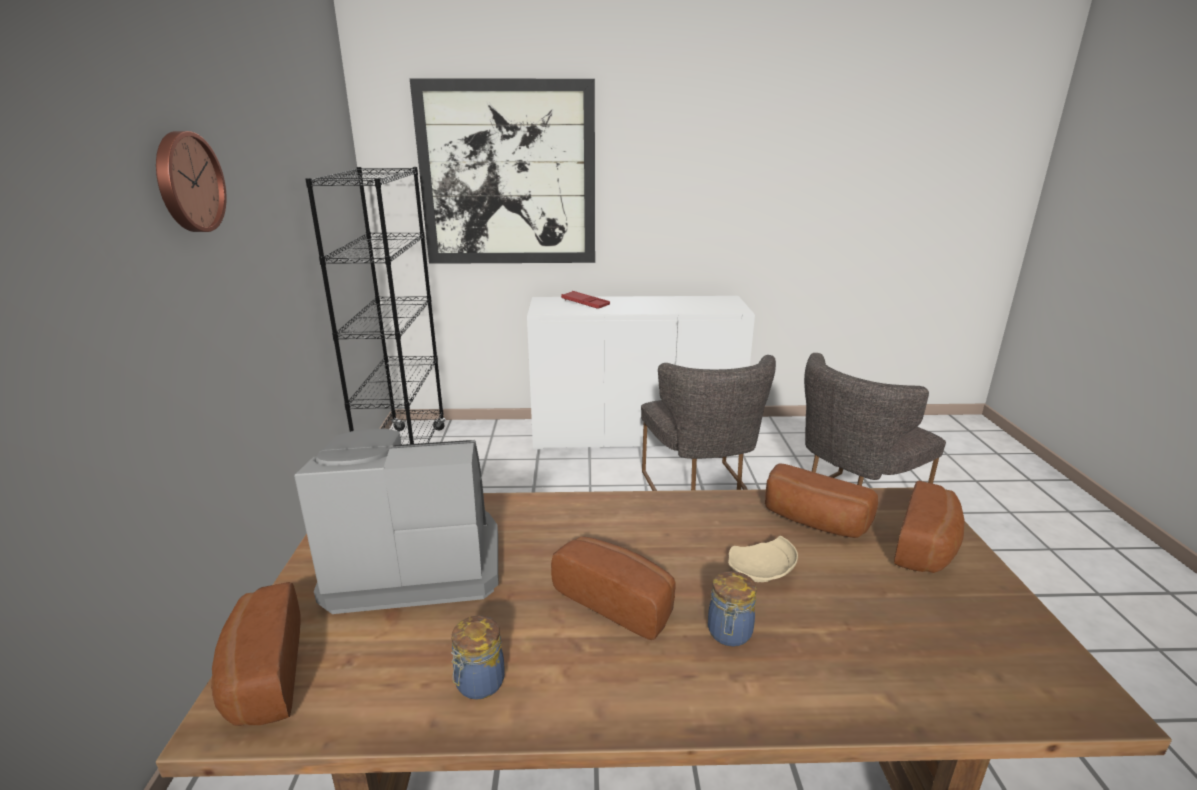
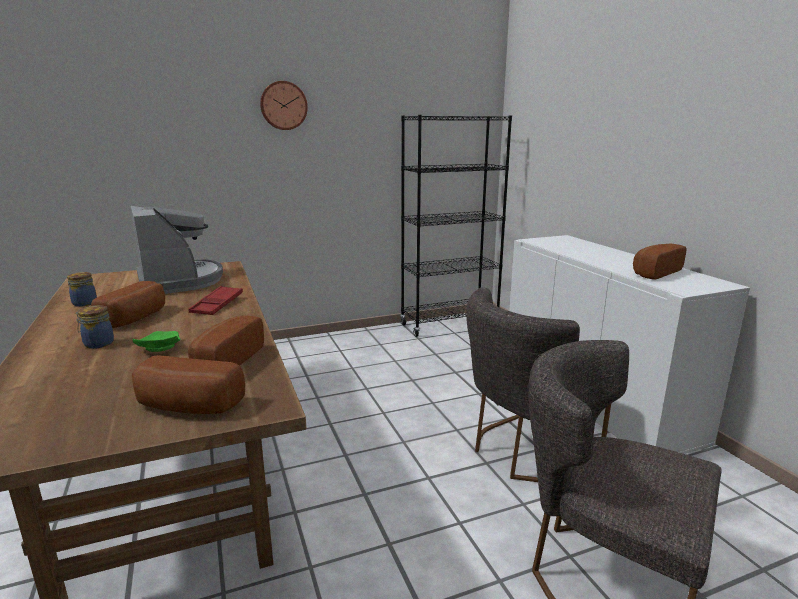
camera: 70 degrees right, 5 degrees down
bread [211,582,301,726] -> bread moved to [633,243,686,279]
picture [410,78,595,264] -> none
red tray [561,291,610,309] -> red tray moved to [188,286,243,315]
beige plate [728,536,798,582] -> green plate [133,331,181,352]

